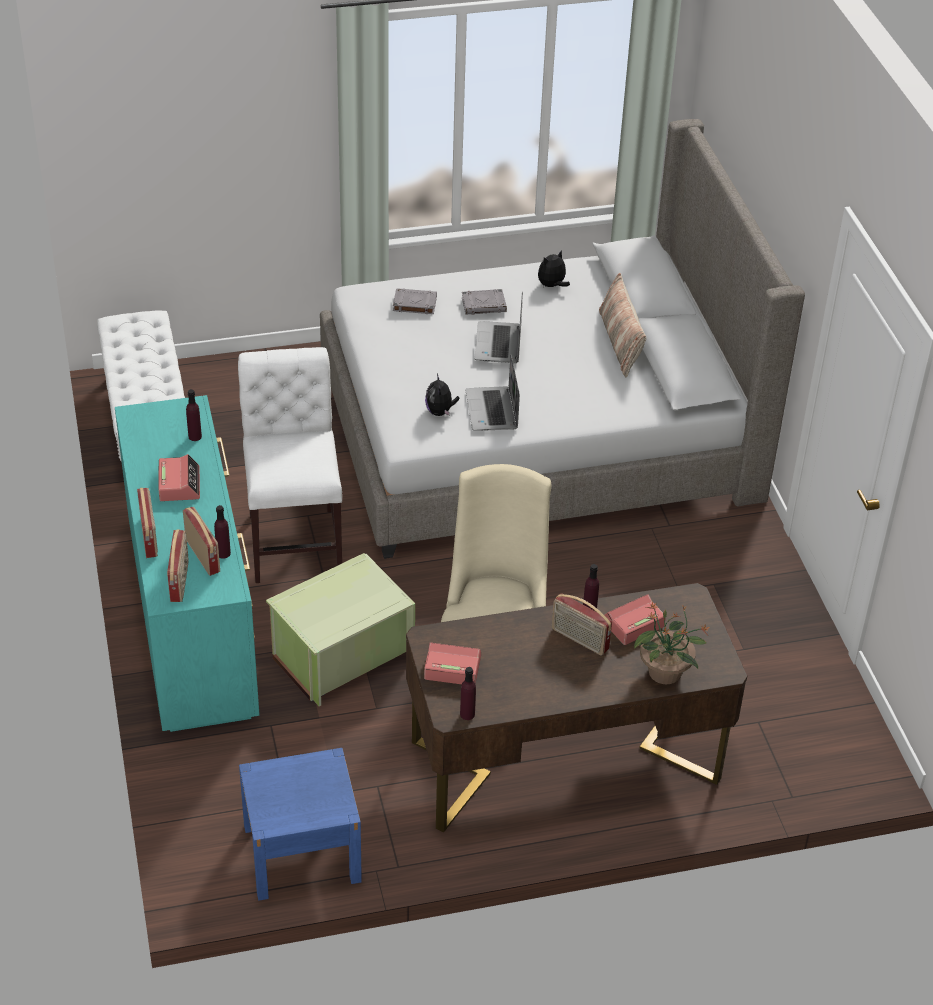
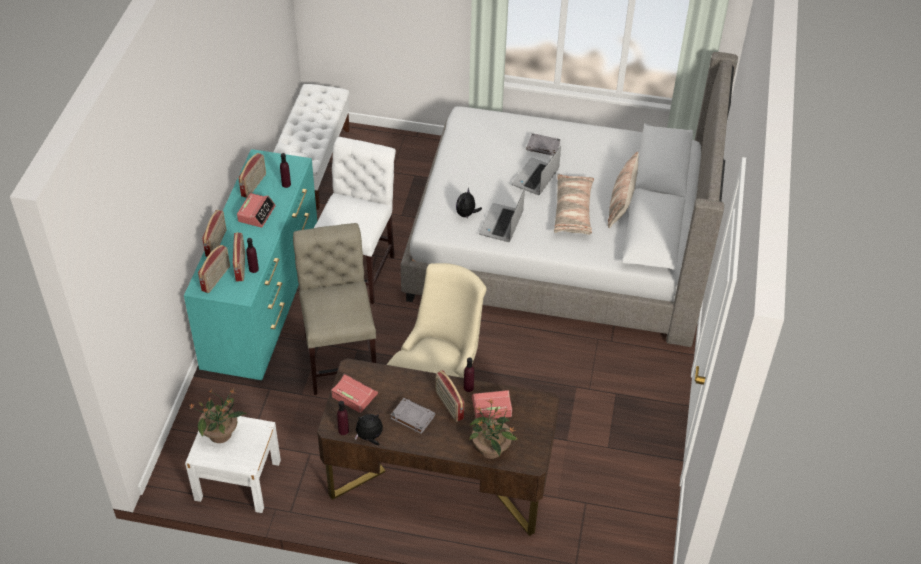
camera: 25 degrees right, 5 degrees up
blue nightstand [239,748,362,901] -> white nightstand [185,416,281,513]
green storage box [266,553,415,707] -> beige chair [293,223,376,395]
grey book [393,288,437,314] -> grey book moved to [391,398,435,434]
plush toy [538,250,570,287] -> plush toy moved to [355,414,383,445]
none -> potted plant [188,388,247,443]
none -> radio [238,153,266,198]
none -> pillow [554,174,594,235]

